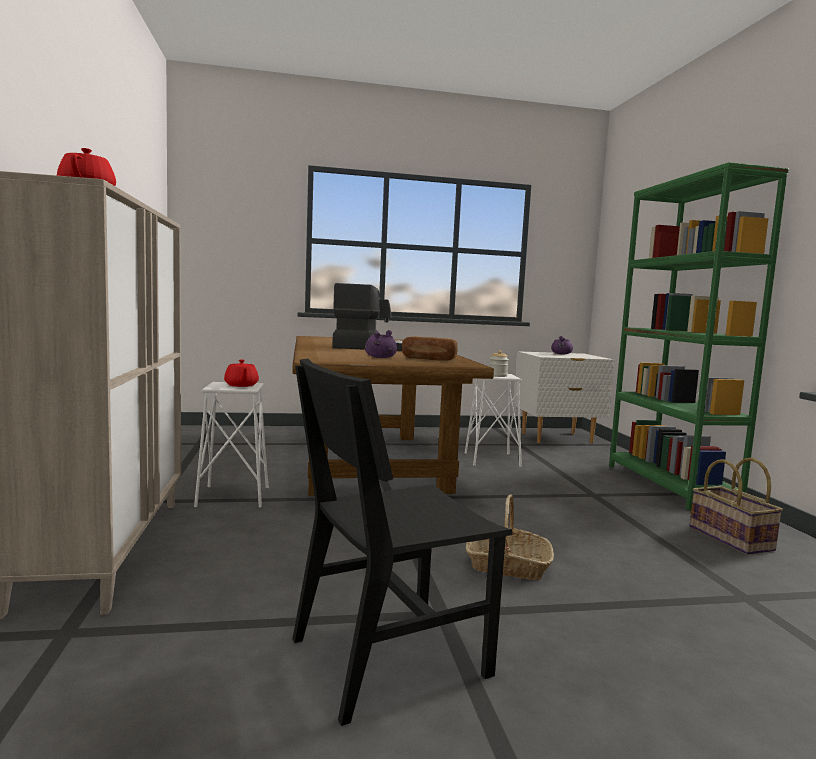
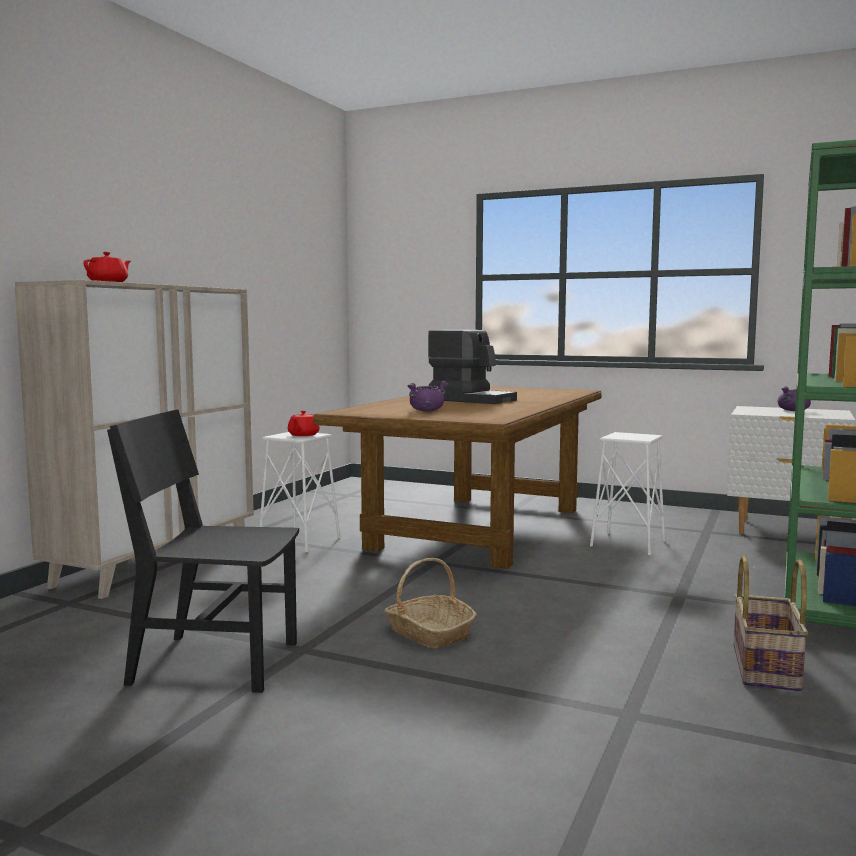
camera: 35 degrees right, 0 degrees up
bread [402,336,458,361] -> none
jar [489,350,509,377] -> none

